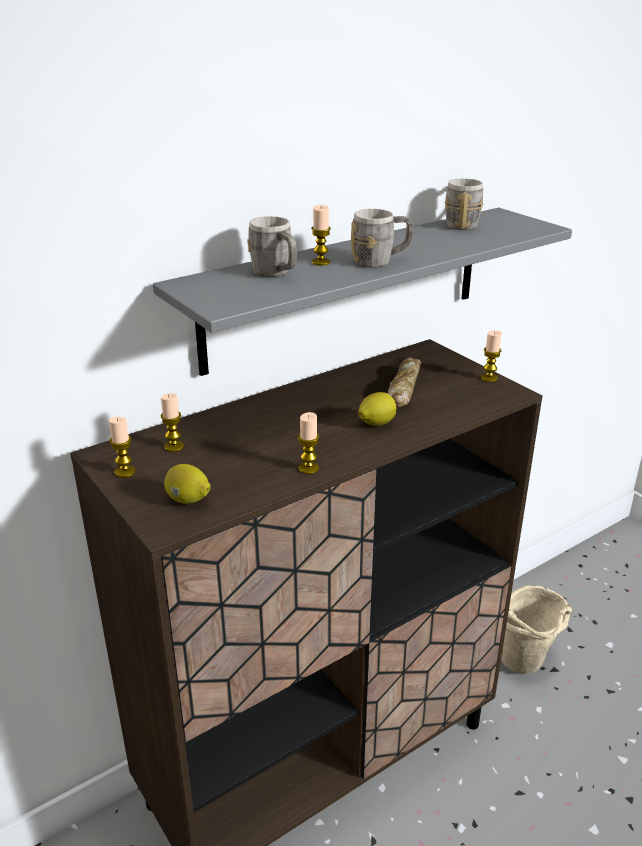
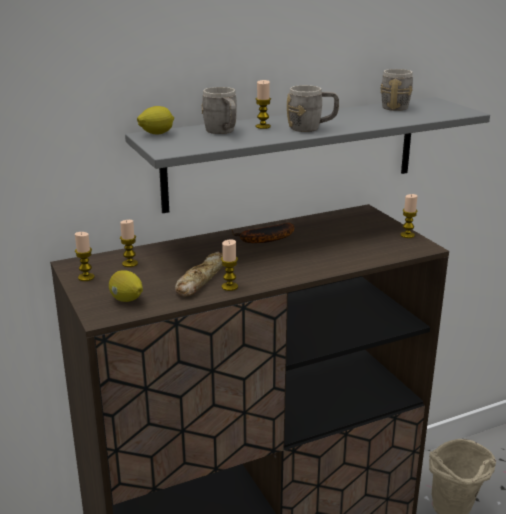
camera: 10 degrees right, 5 degrees down
lemon [358,392,396,426] -> lemon moved to [137,106,174,134]
bread [388,357,421,407] -> bread moved to [175,252,224,296]
none -> banana [232,222,294,243]

